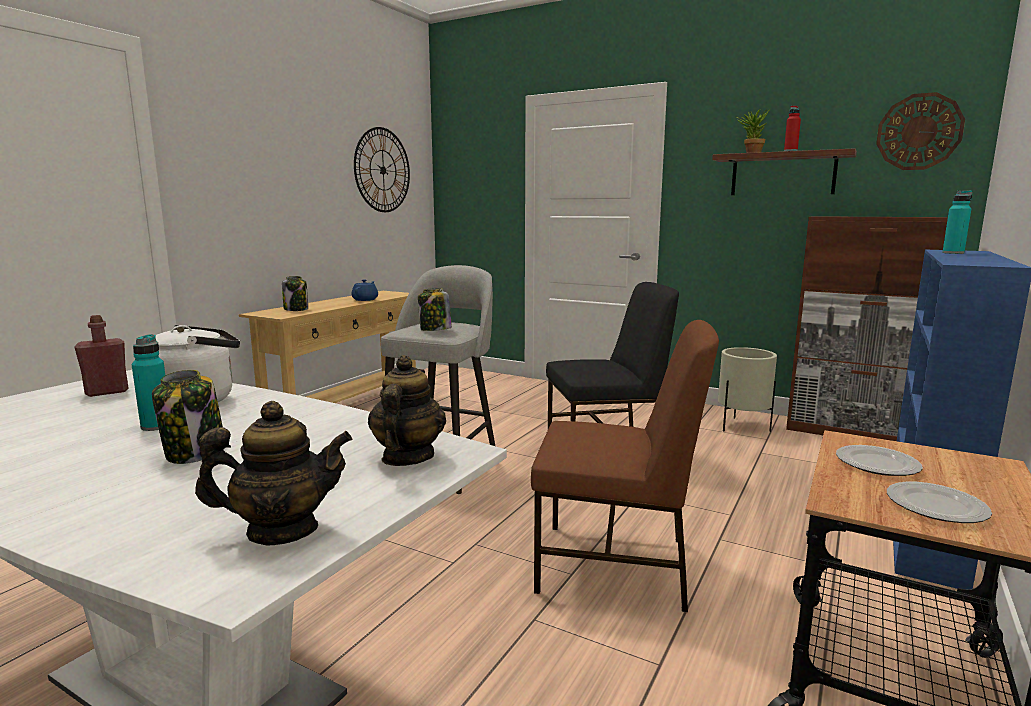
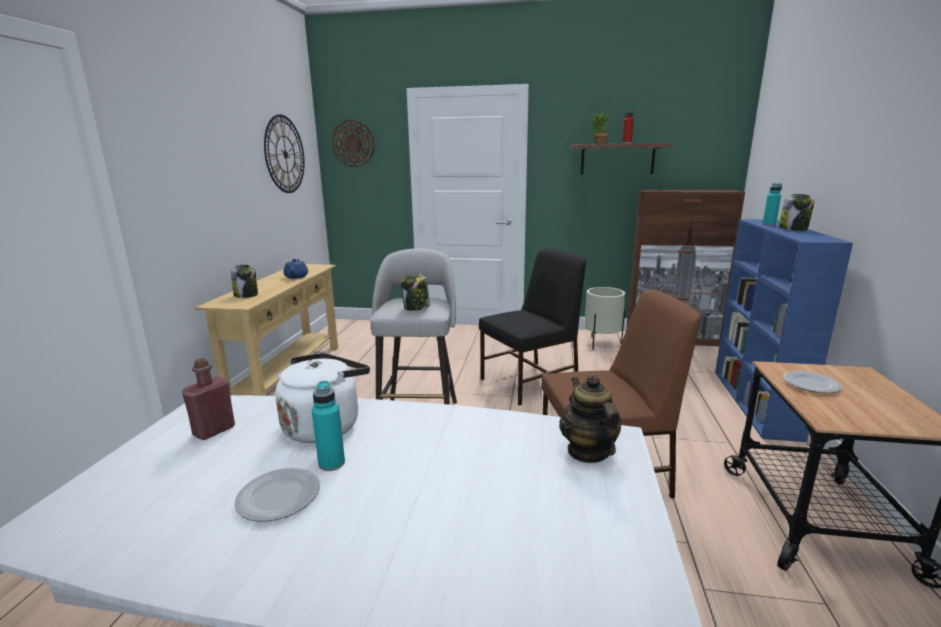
camera: 20 degrees left, 5 degrees up
jar [152,370,223,464] -> jar moved to [778,194,814,231]
teapot [195,401,352,545] -> none
wall clock [876,92,965,170] -> wall clock moved to [332,120,375,167]
plate [887,482,992,523] -> plate moved to [234,468,320,522]

